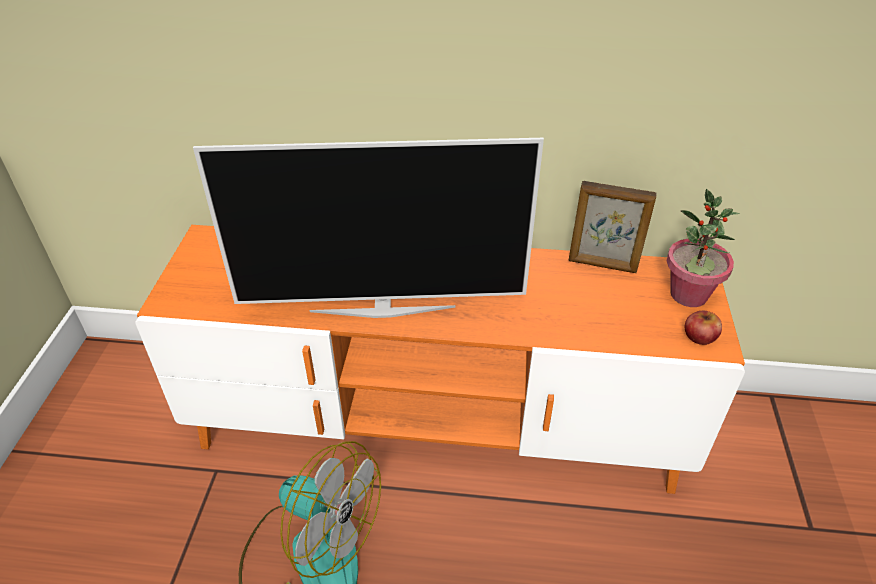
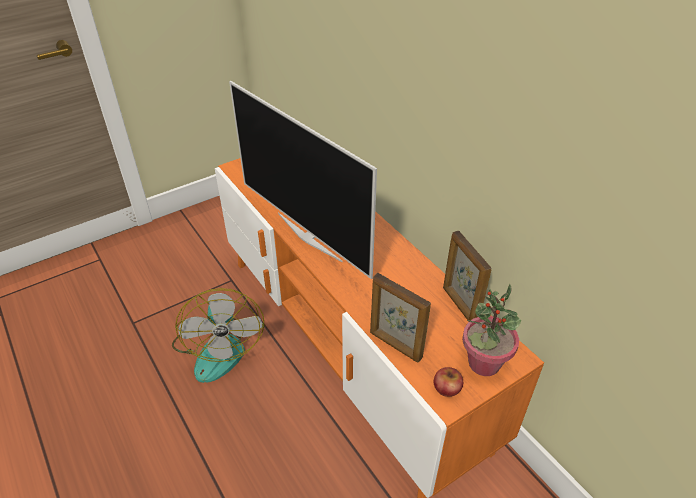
camera: 50 degrees right, 0 degrees up
none -> picture frame [370,273,431,362]

